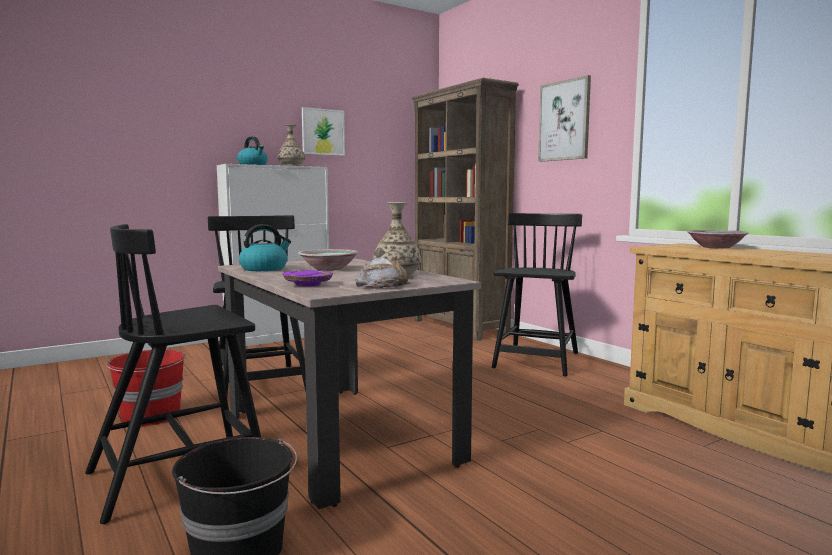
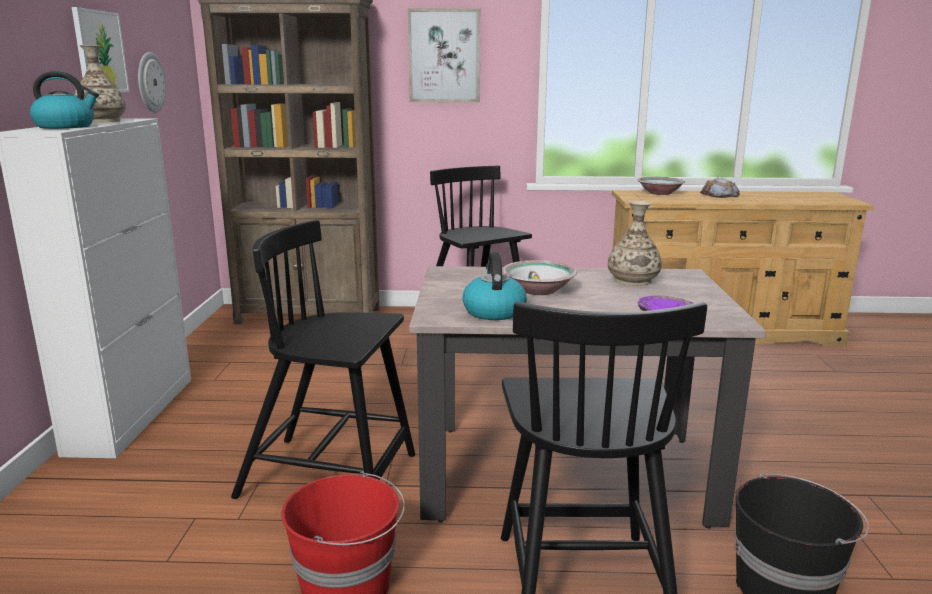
camera: 55 degrees left, 10 degrees up
bread [355,258,411,289] -> bread moved to [700,177,740,198]
none -> wall clock [138,52,167,113]

